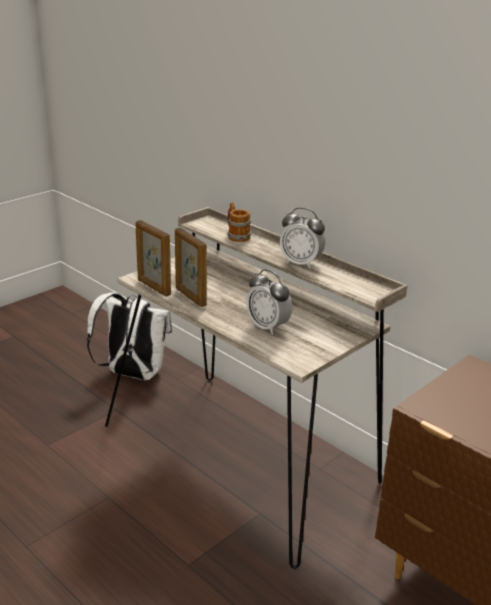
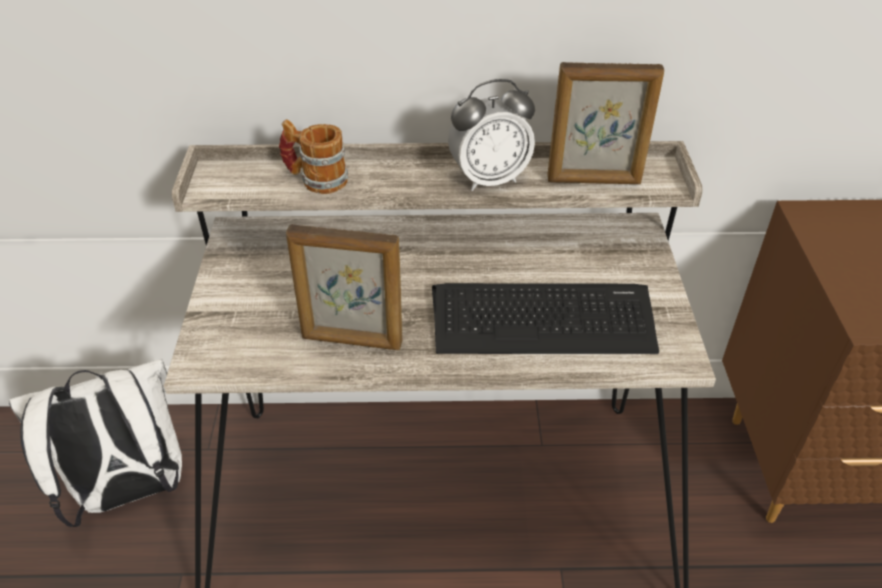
camera: 45 degrees left, 15 degrees up
picture frame [135,220,171,297] -> picture frame moved to [547,62,664,184]
alarm clock [246,269,292,335] -> keyboard [432,283,659,354]

